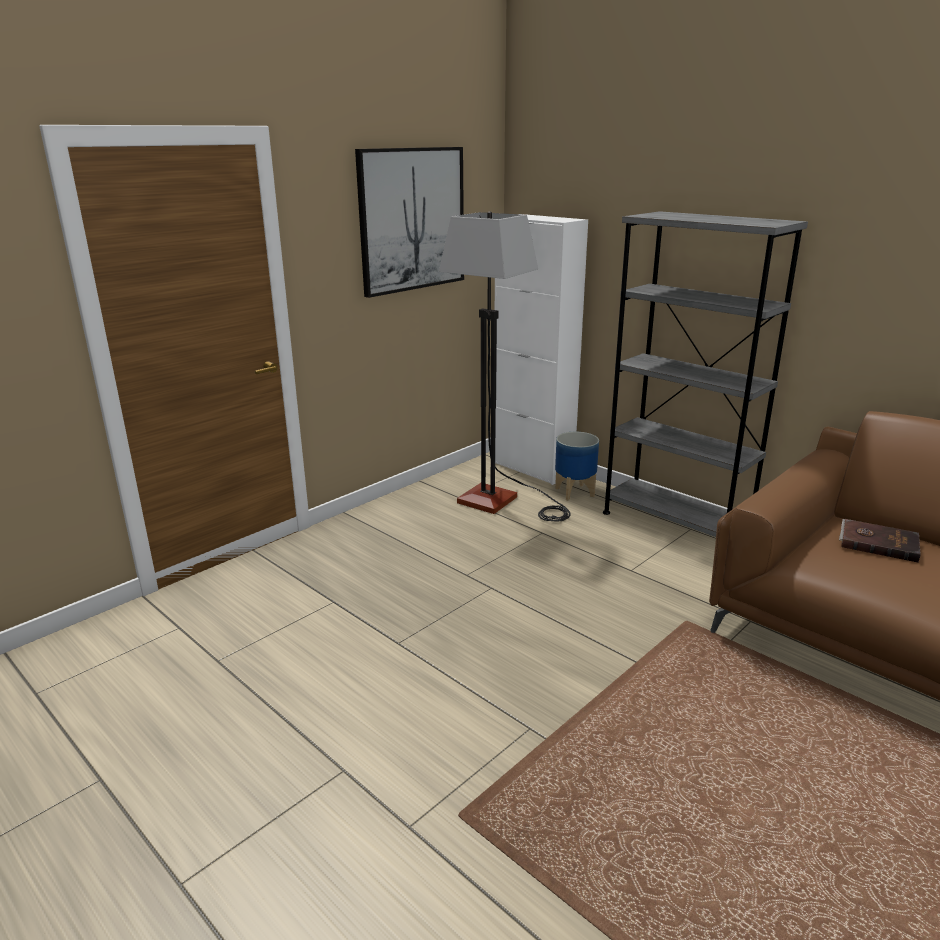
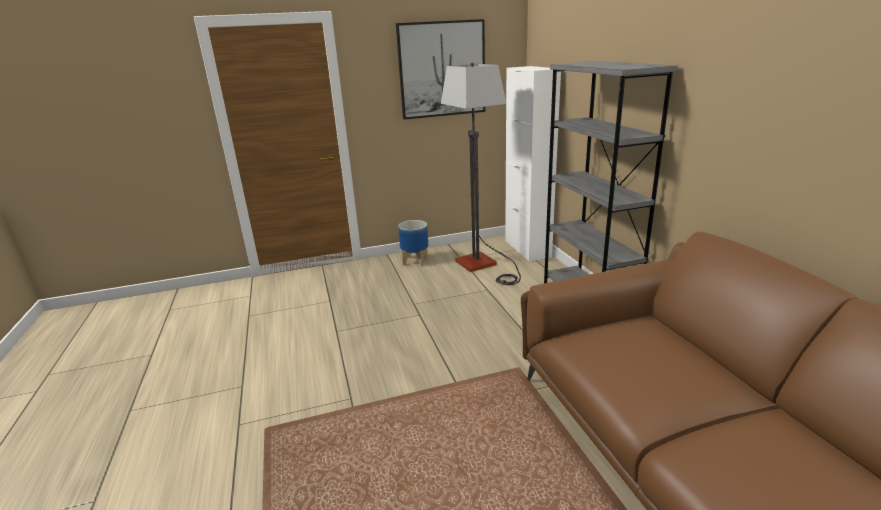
camera: 30 degrees right, 0 degrees up
planter [555,432,599,501] -> planter moved to [398,220,428,267]
brown book [839,519,921,563] -> none

